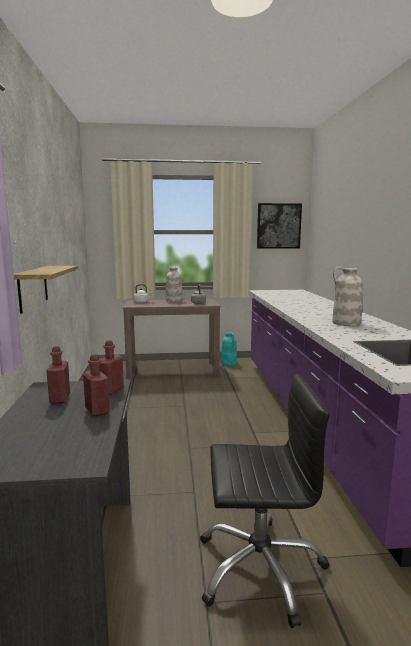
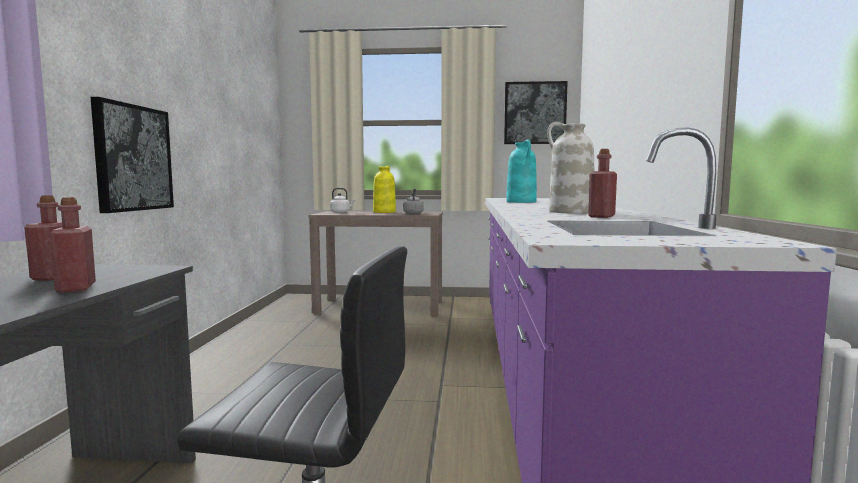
camera: 10 degrees right, 5 degrees down
shelf [14,266,78,314] -> picture [91,97,174,213]
red bottle [99,340,124,395] -> red bottle moved to [588,149,617,218]
white vase [166,266,183,302] -> yellow vase [373,165,396,213]
turquoise vase [221,333,237,366] -> turquoise vase moved to [506,139,537,203]

